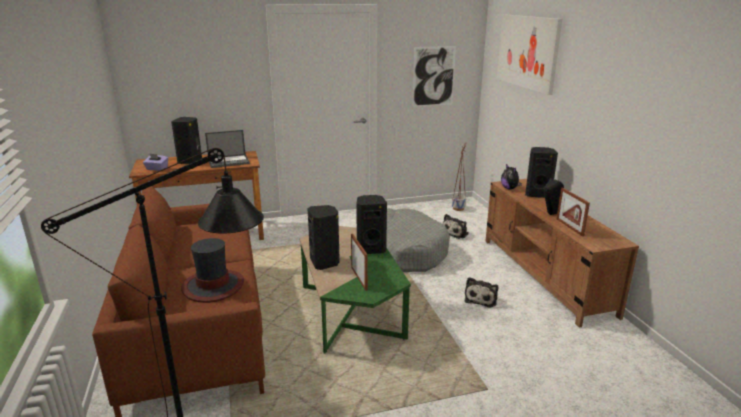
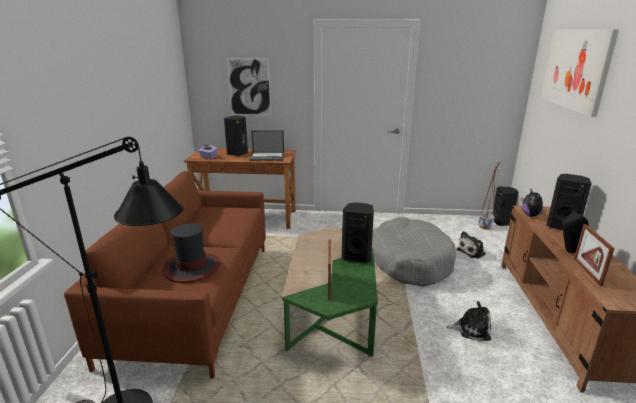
camera: 20 degrees right, 0 degrees up
black speaker [307,205,340,270] -> black speaker moved to [492,186,519,226]
picture [413,46,456,107] -> picture moved to [227,58,271,116]
plush toy [465,277,498,308] -> plush toy turned 120 degrees counterclockwise [446,301,492,341]

